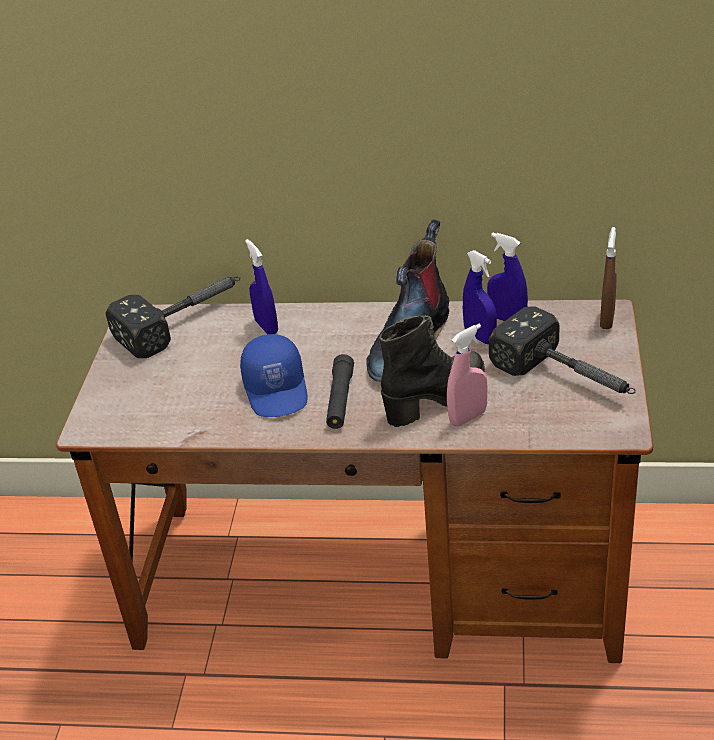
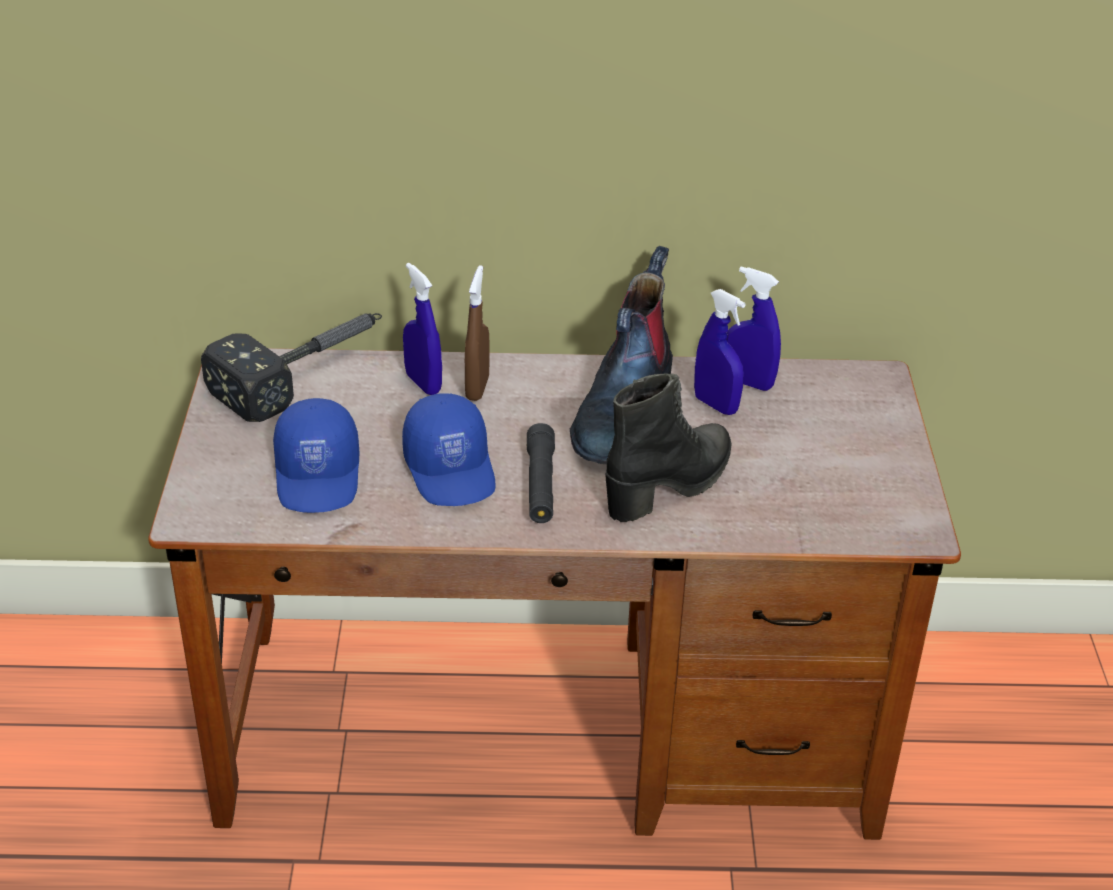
camera: 10 degrees left, 0 degrees up
pink spray bottle [447,324,488,426] -> none
hammer [489,306,636,394] -> none
brown spray bottle [600,227,617,329] -> brown spray bottle moved to [465,265,490,401]
none -> blue cap [273,398,359,513]

